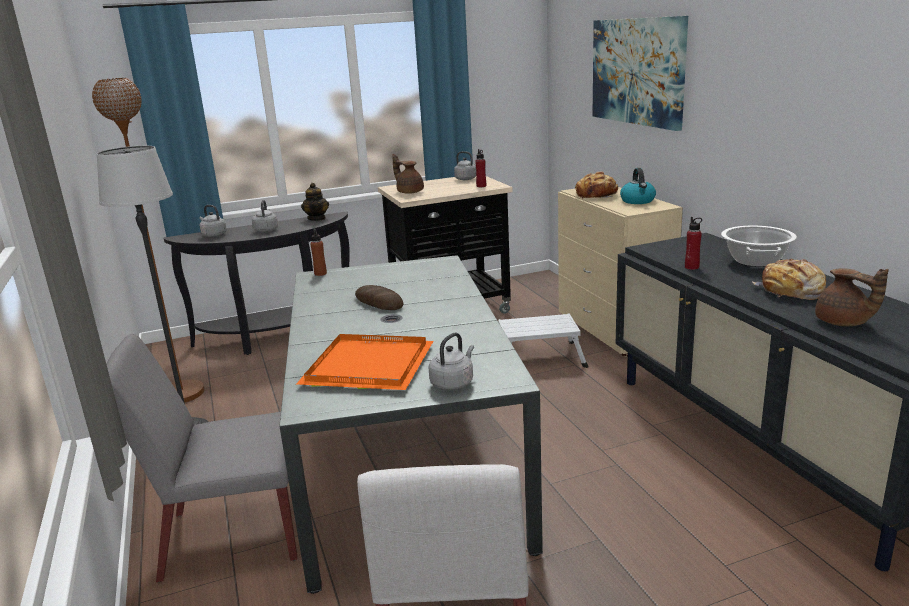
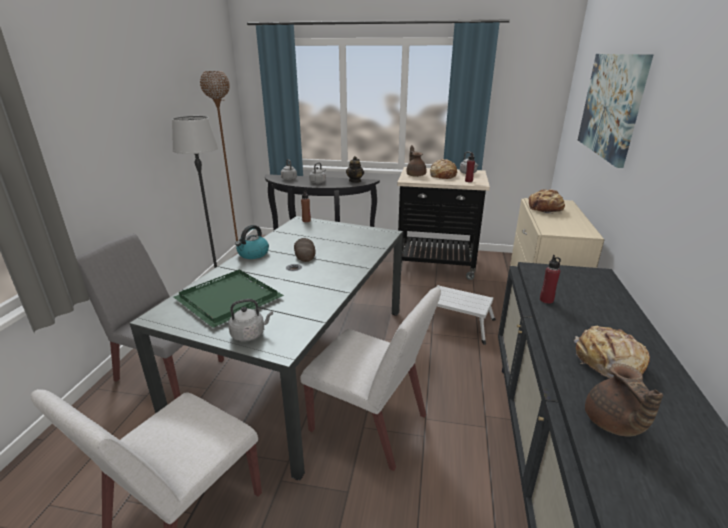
camera: 30 degrees right, 5 degrees up
orange tray [296,334,433,390] -> green tray [174,270,284,328]
kettle [620,168,656,204] -> kettle moved to [235,225,269,259]
cooking pot [721,225,797,267] -> none
none -> white chair [300,287,441,471]
none -> bread [430,159,457,179]

